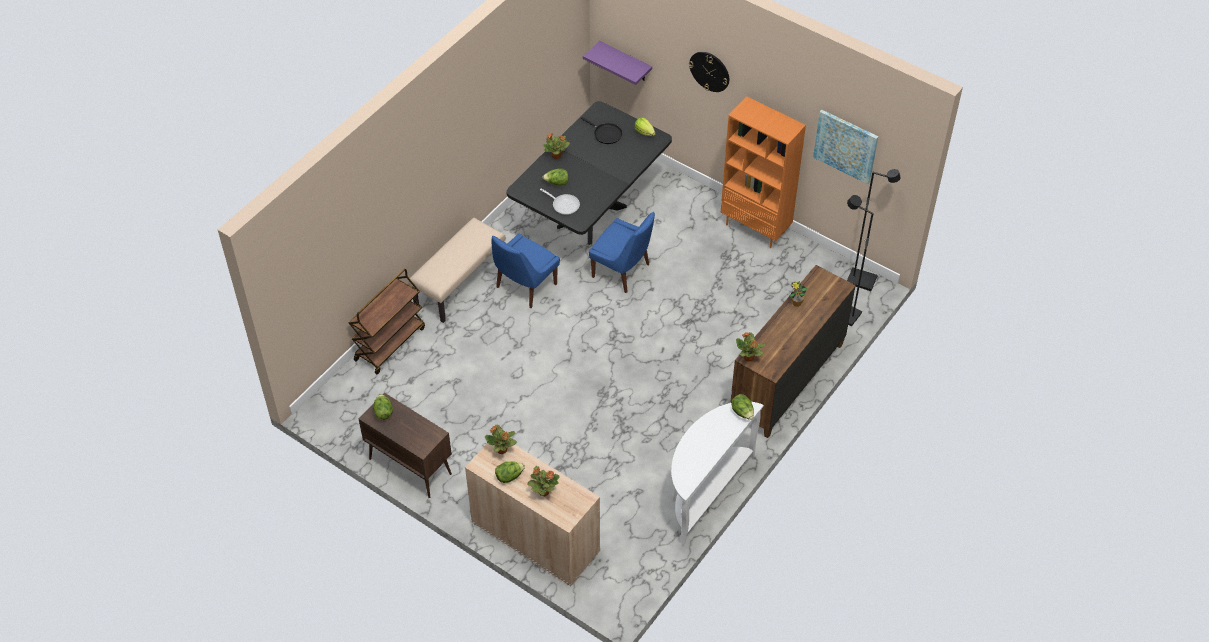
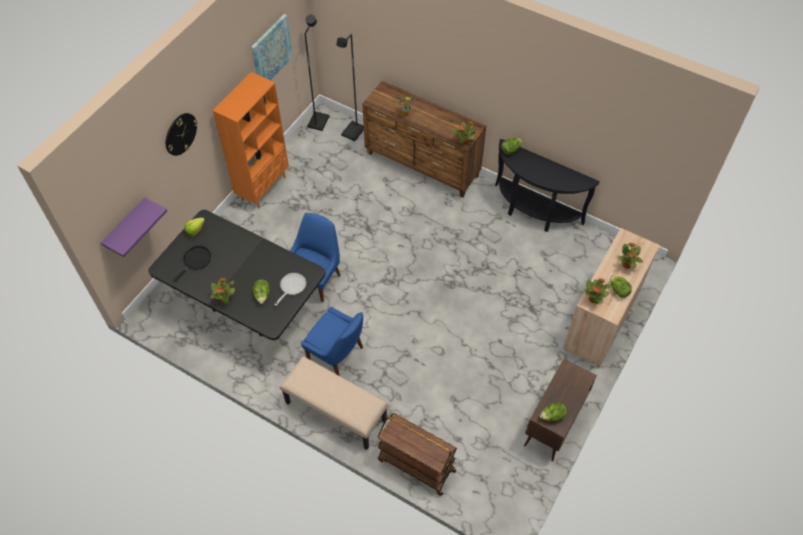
camera: 95 degrees left, 5 degrees up
white console table [671,402,764,545] -> black console table [495,139,600,232]

